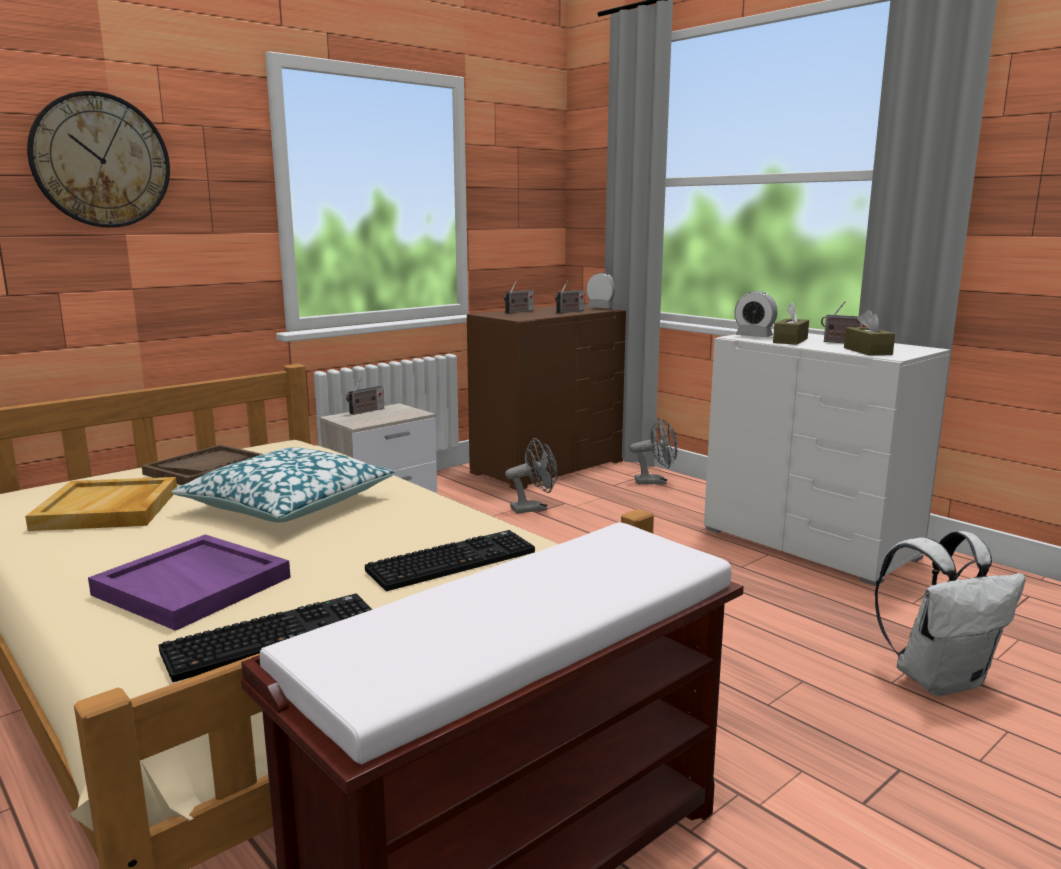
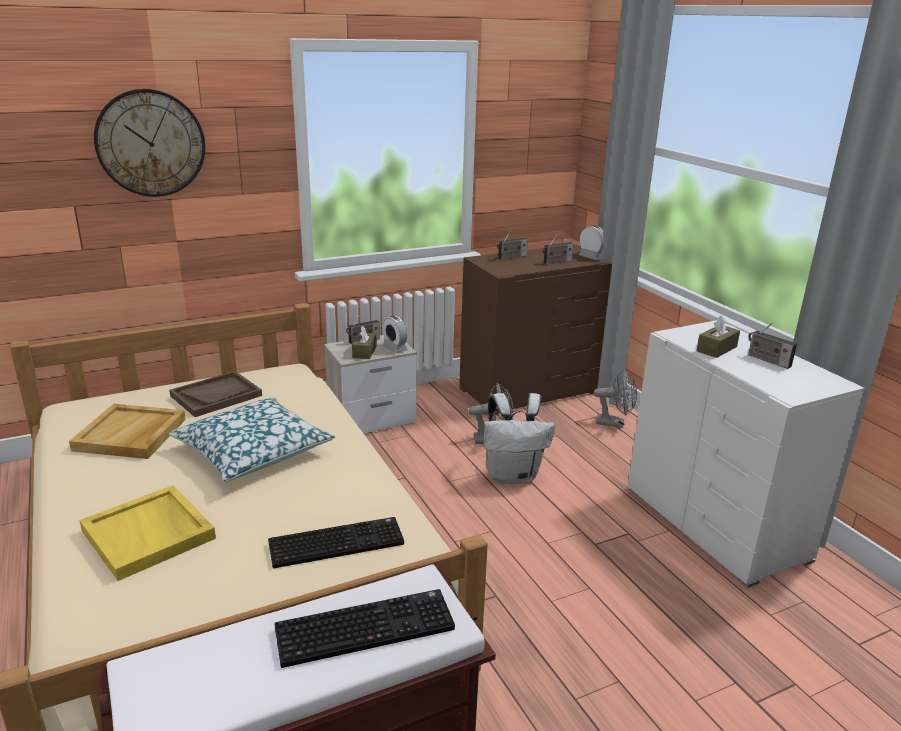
camera: 15 degrees right, 10 degrees up
purple tray [88,534,291,631] -> yellow tray [79,485,216,581]
keyboard [159,593,372,682] -> keyboard moved to [274,589,455,668]
alarm clock [735,291,778,337] -> alarm clock moved to [382,316,408,353]
brown tissue box [844,310,895,356] -> brown tissue box moved to [352,326,377,359]
white backpack [875,531,1026,696] -> white backpack moved to [484,393,555,484]

